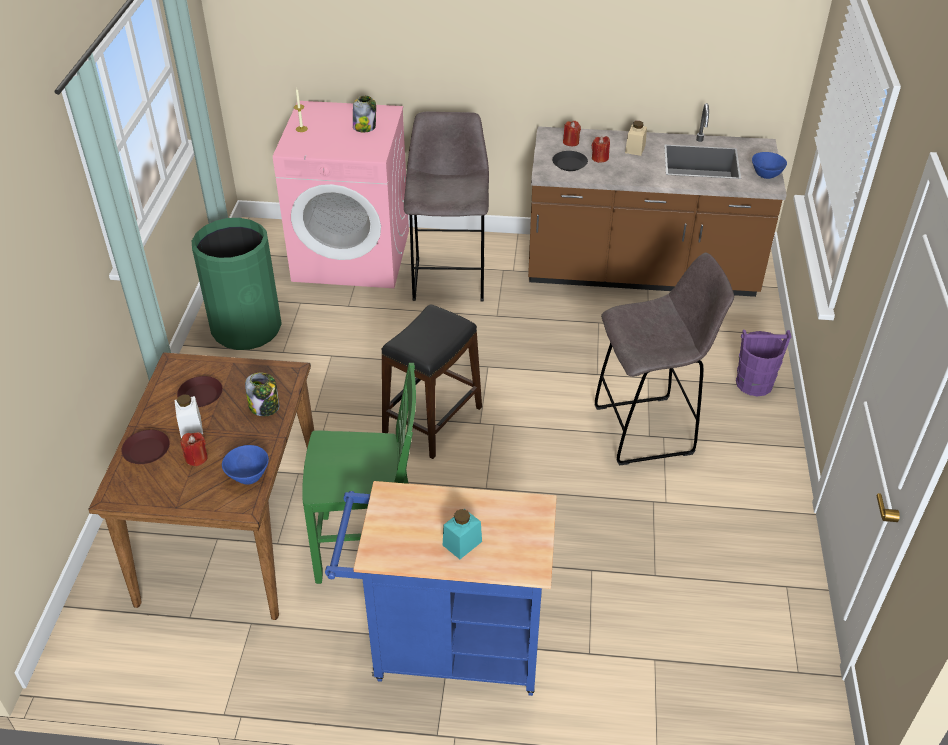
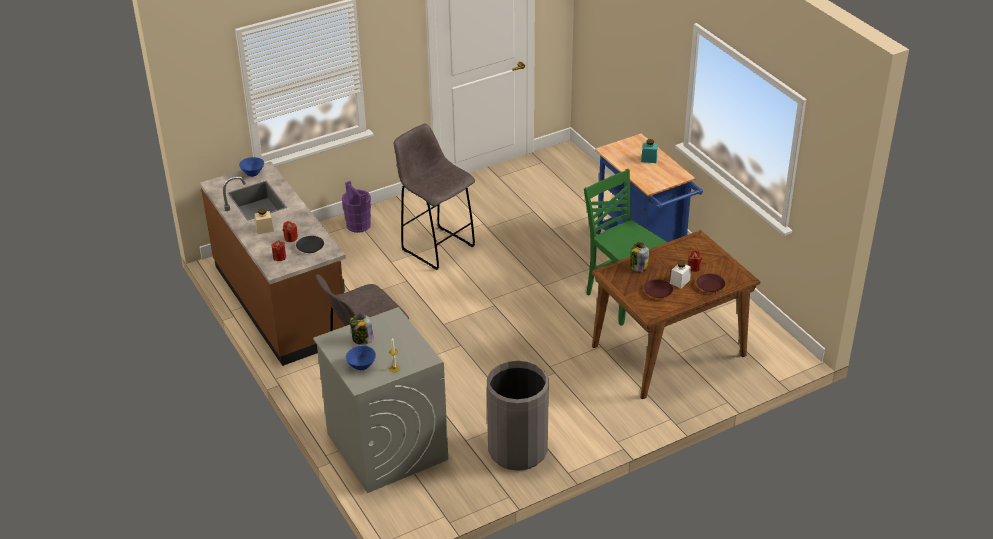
camera: 125 degrees left, 5 degrees down
green trash can [192,218,282,350] -> grey trash can [487,361,549,471]
blue bowl [222,445,269,485] -> blue bowl moved to [346,345,376,370]
pink washing machine [273,101,409,288] -> grey washing machine [313,307,448,493]
black stool [382,304,482,459] -> none

